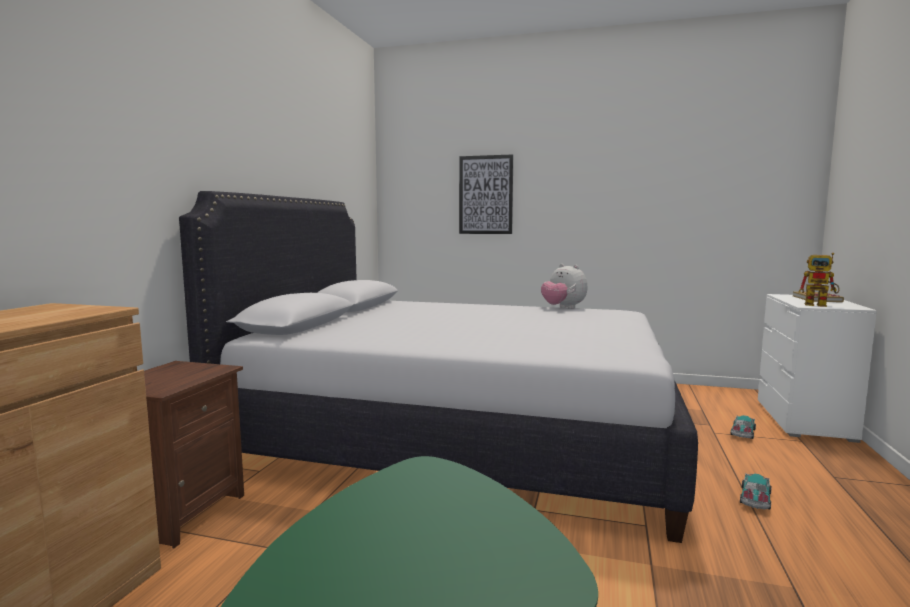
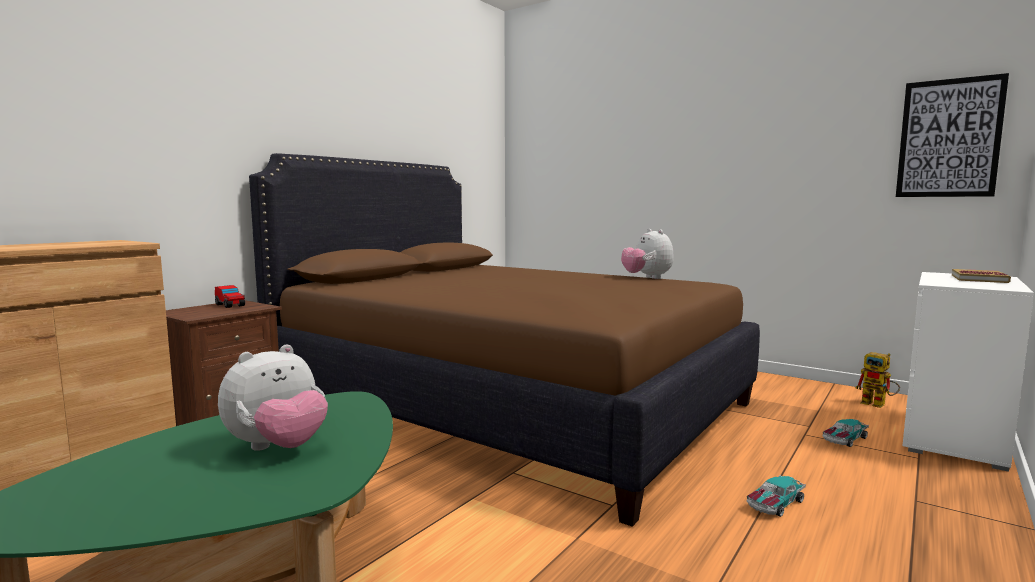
camera: 20 degrees right, 0 degrees up
white bed [179,191,698,543] -> brown bed [249,153,760,527]
picture [459,154,513,234] -> picture moved to [896,73,1009,197]
toy robot [799,253,840,307] -> toy robot moved to [855,352,900,408]
none -> toy car [215,285,245,308]
none -> plush toy [218,345,328,451]

